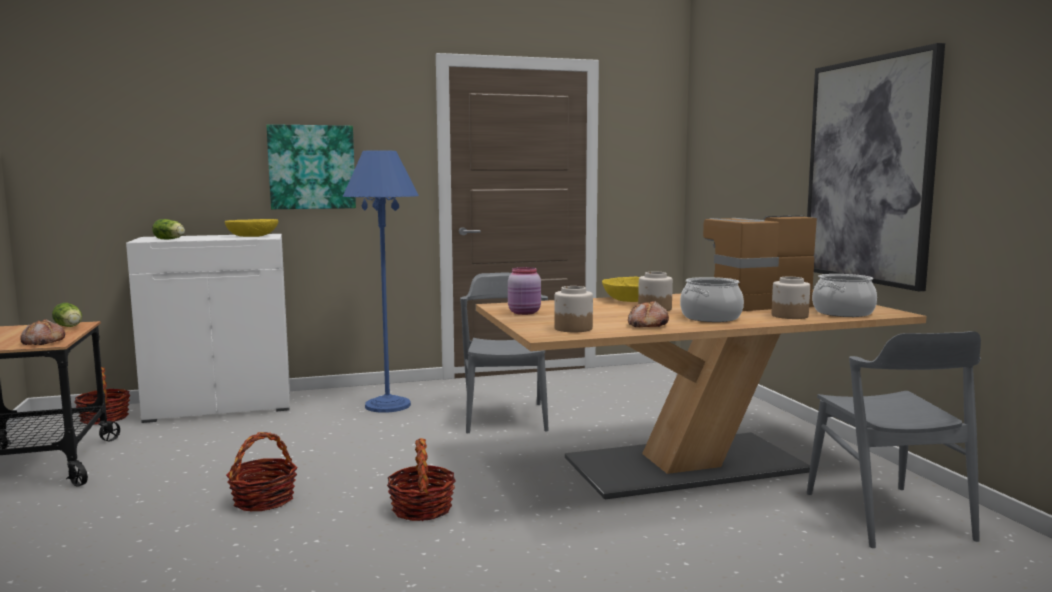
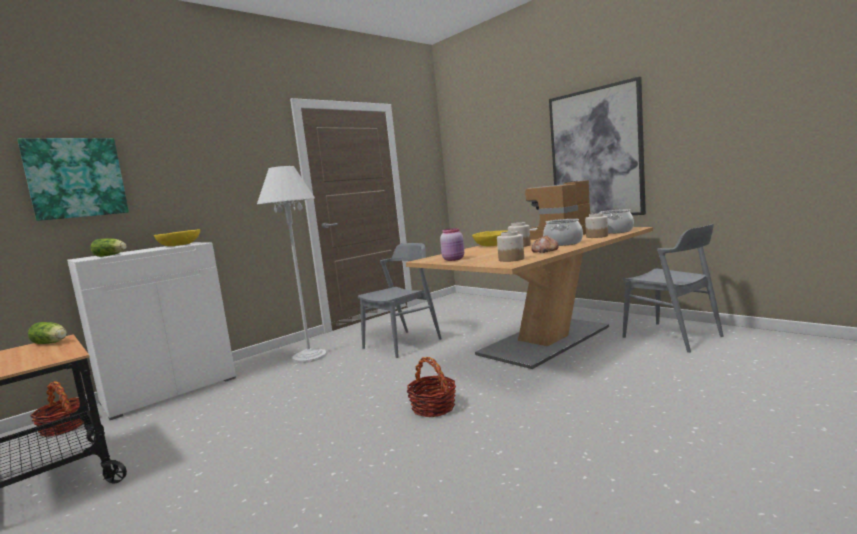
camera: 25 degrees left, 0 degrees up
bread [20,319,65,345] -> none
basket [226,432,298,512] -> none
picture [266,124,356,209] -> picture moved to [17,138,129,221]
blue floor lamp [342,150,419,413] -> white floor lamp [257,166,327,363]
grey chair [460,273,549,433] -> grey chair turned 75 degrees clockwise [358,243,442,358]

